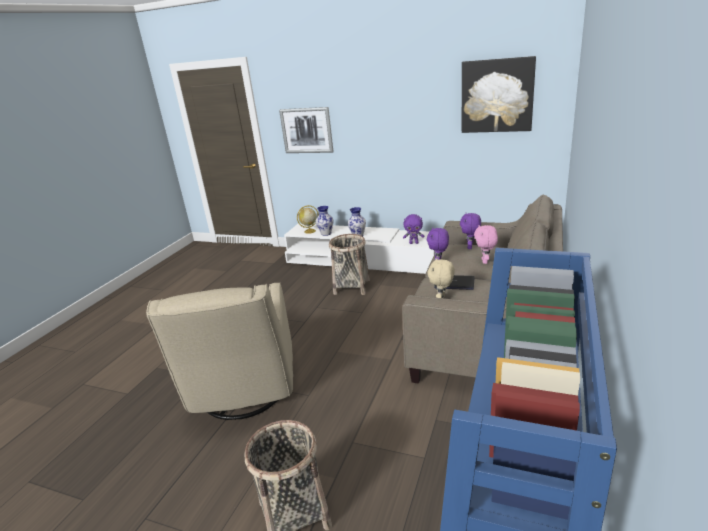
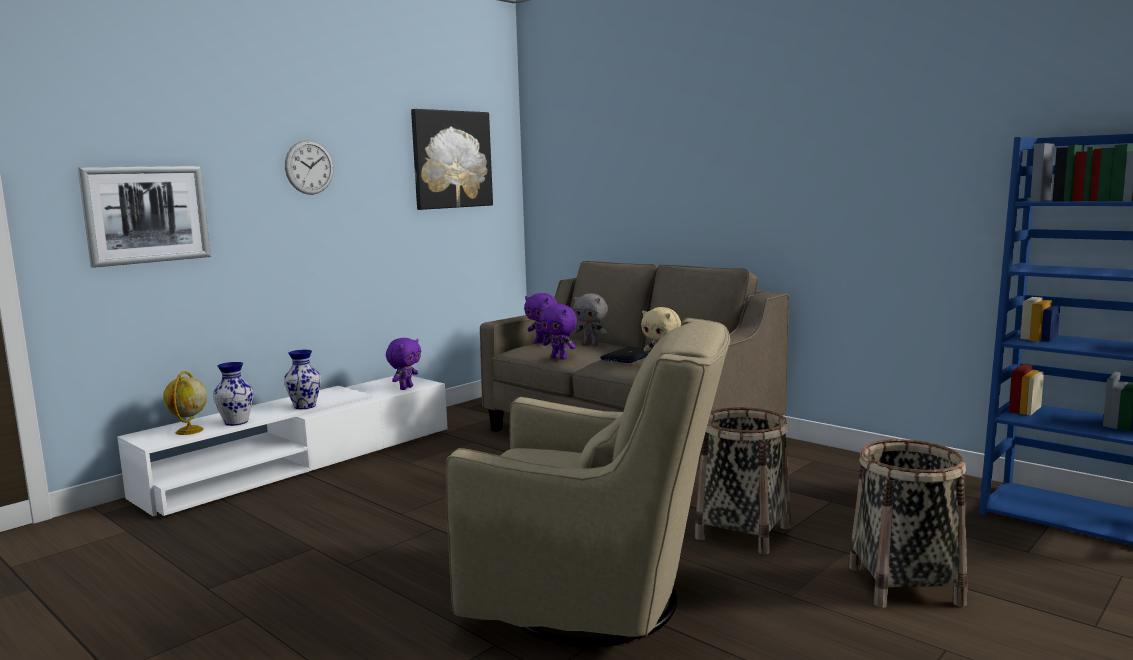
camera: 70 degrees left, 15 degrees down
basket [329,234,370,295] -> basket moved to [695,407,791,554]
pink plush toy [474,225,498,264] -> grey plush toy [573,293,608,345]
none -> wall clock [285,140,334,195]

